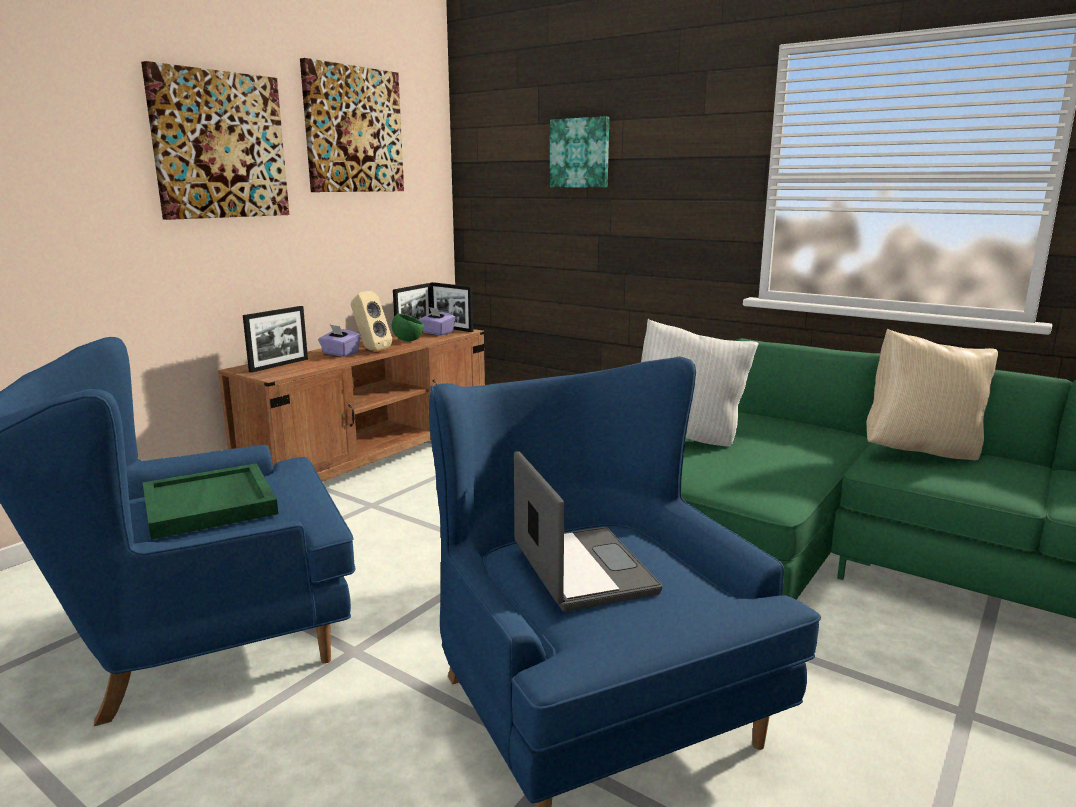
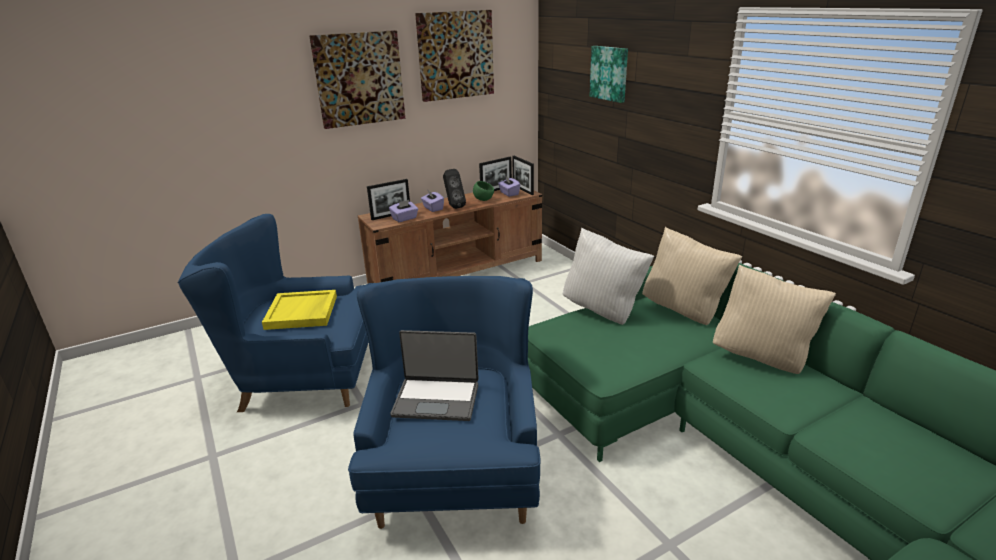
camera: 25 degrees right, 10 degrees up
green tray [143,463,278,540] -> yellow tray [262,290,337,330]
beige speaker [351,291,392,351] -> black speaker [443,169,466,209]
laptop [514,451,662,612] -> laptop turned 90 degrees clockwise [390,330,479,421]
none -> purple tissue box [389,200,418,222]
none -> beige pillow [642,227,742,325]

